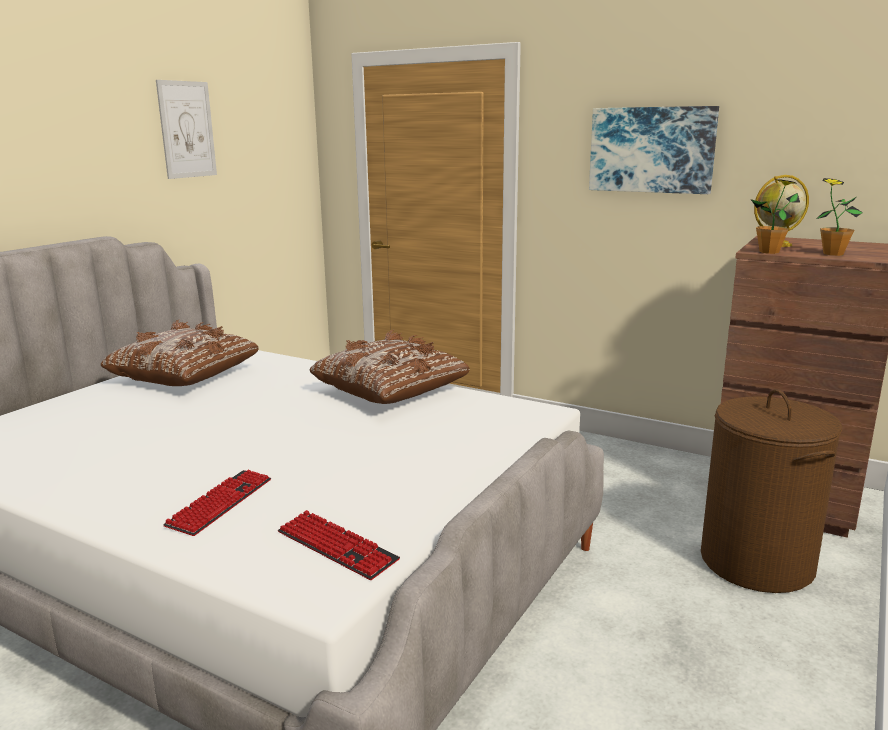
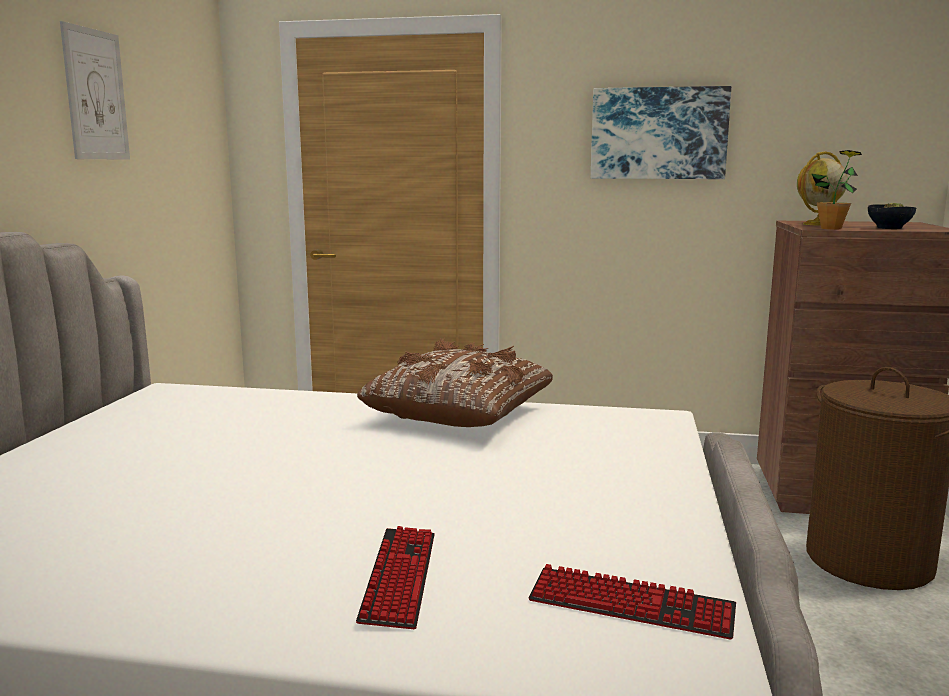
camera: 20 degrees left, 5 degrees down
brown pillow [101,320,259,386] -> none
potted plant [816,178,863,256] -> bowl [868,203,916,229]

